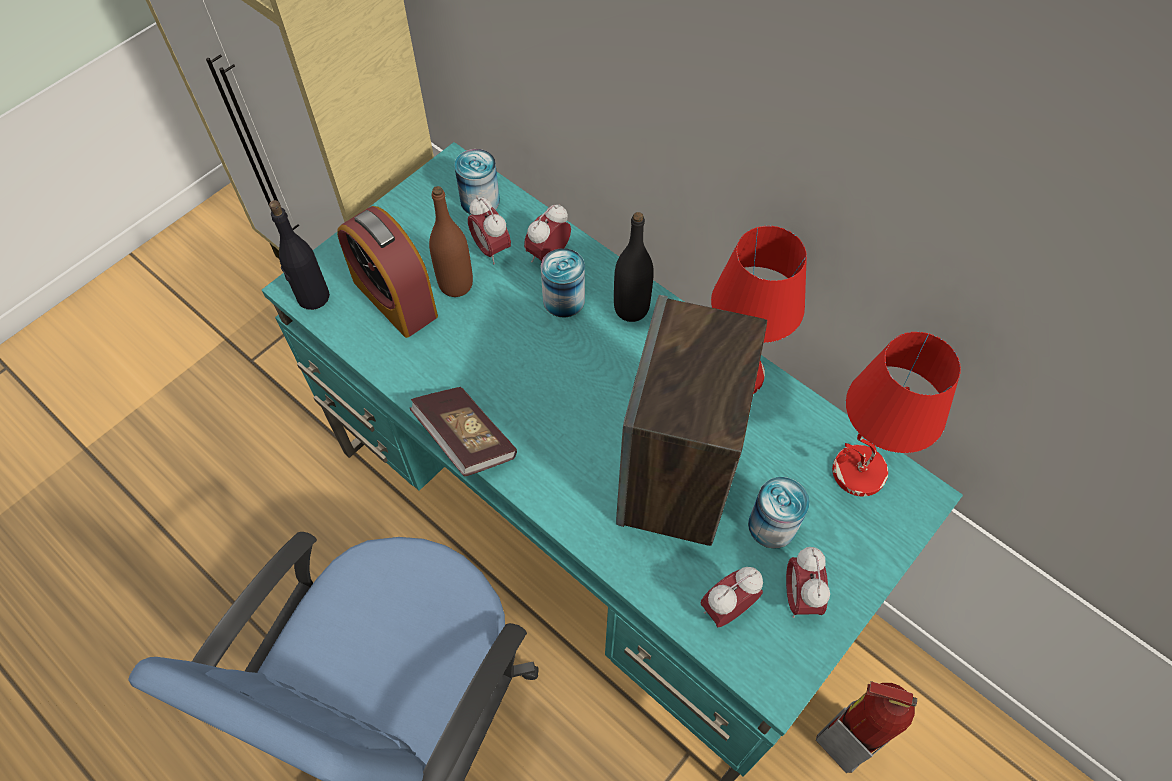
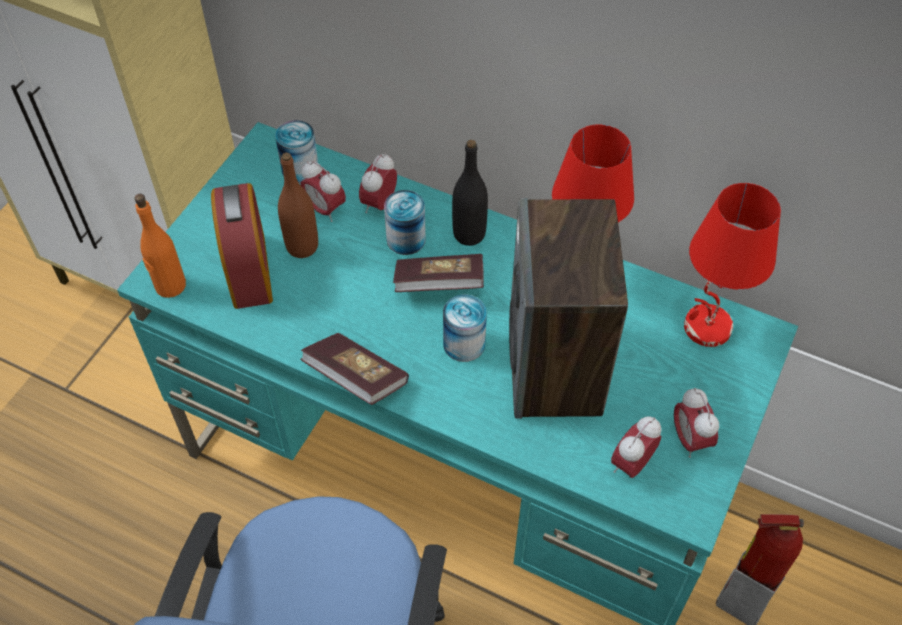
camera: 15 degrees left, 5 degrees down
black bottle [269,200,330,310] -> orange bottle [134,194,186,298]
alarm clock [337,206,438,338] -> alarm clock turned 135 degrees counterclockwise [211,183,273,309]
can [748,477,809,549] -> can moved to [443,294,487,362]
none -> book [393,254,484,292]

